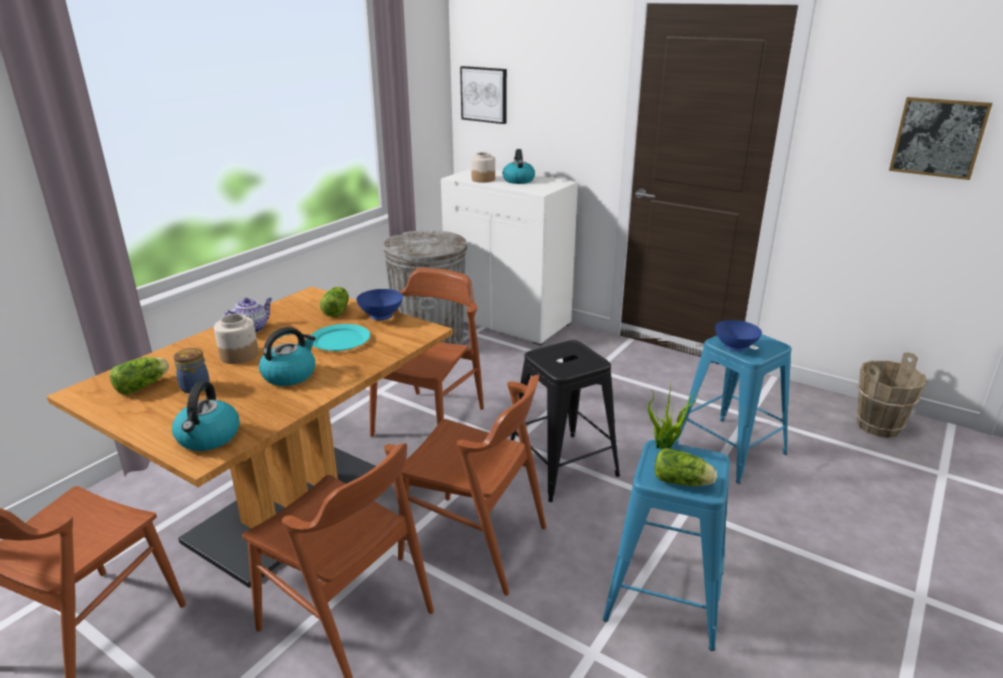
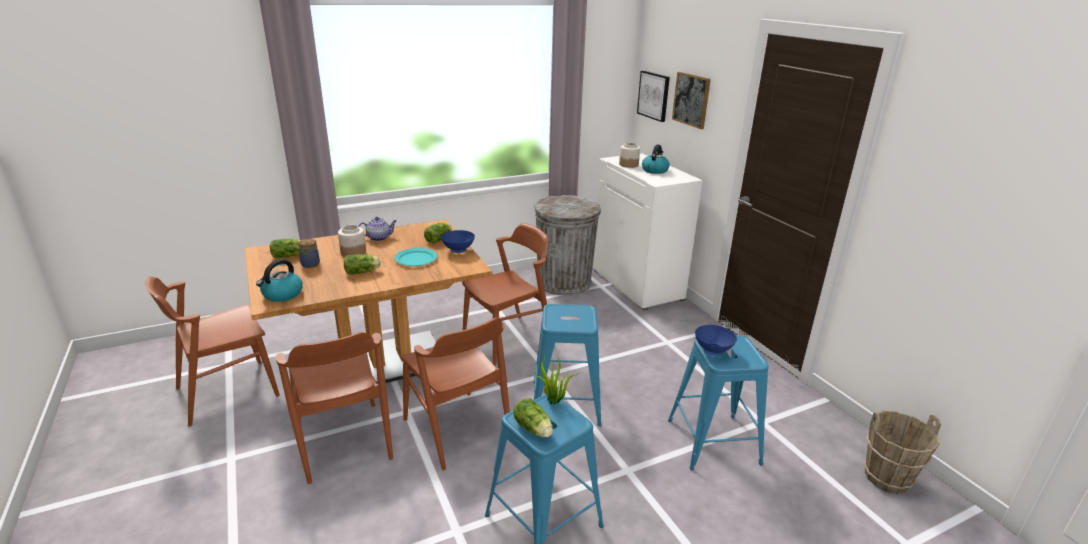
camera: 30 degrees right, 0 degrees up
kettle [259,327,316,386] -> lettuce [344,254,381,275]
black stool [511,340,620,502] -> blue stool [534,304,601,426]
picture [889,97,992,180] -> picture moved to [672,72,711,129]

